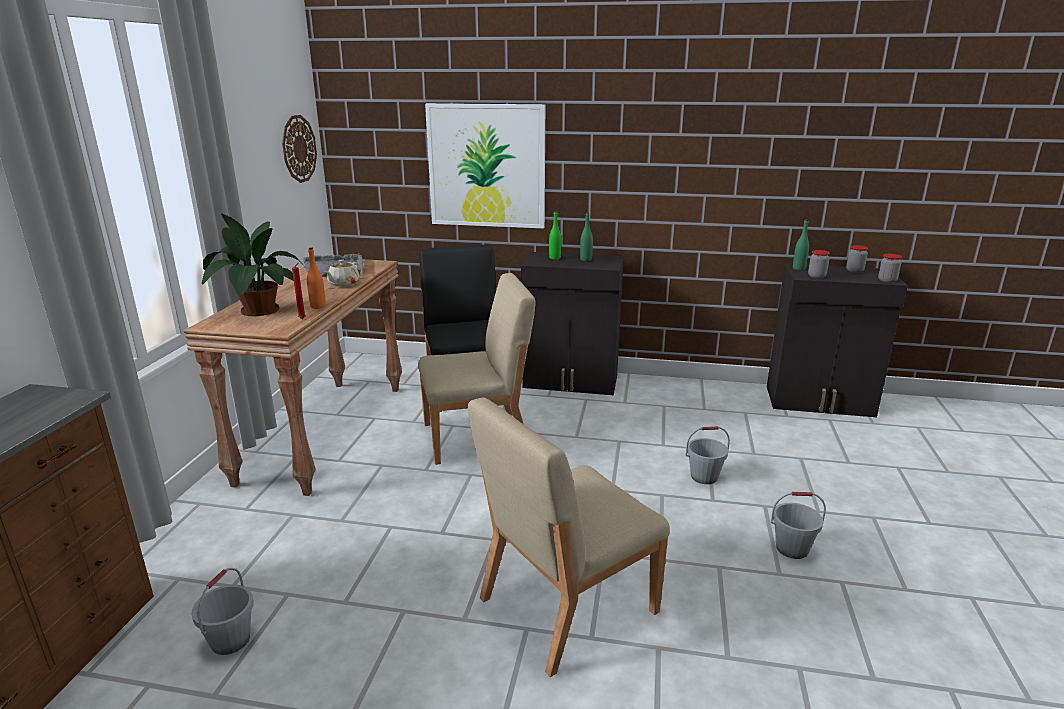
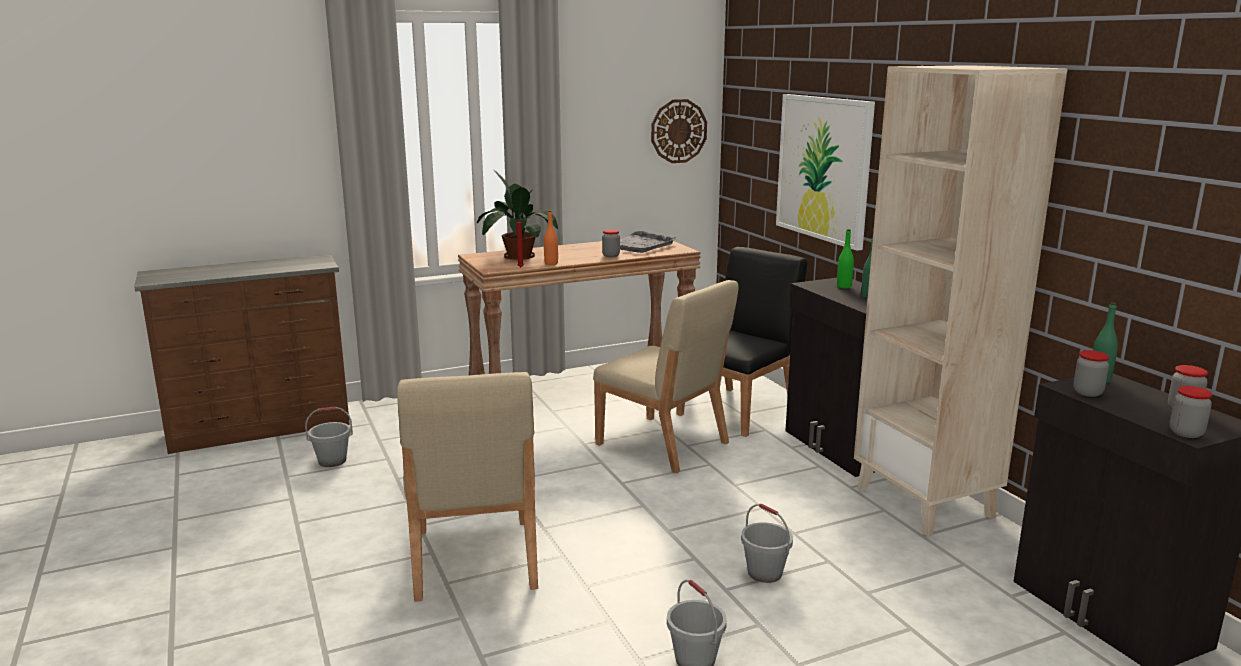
camera: 55 degrees right, 5 degrees down
beige teapot [325,260,360,287] -> jar [602,229,620,257]
beige chair [468,397,670,677] -> beige chair turned 120 degrees counterclockwise [397,372,538,602]
none -> beige bookcase [854,65,1067,536]

